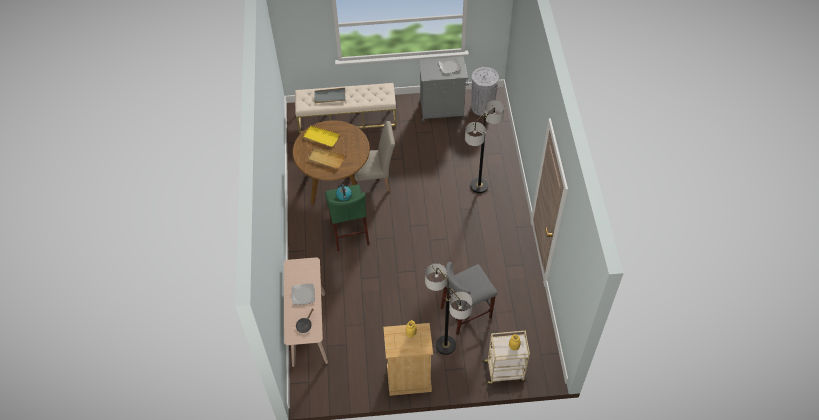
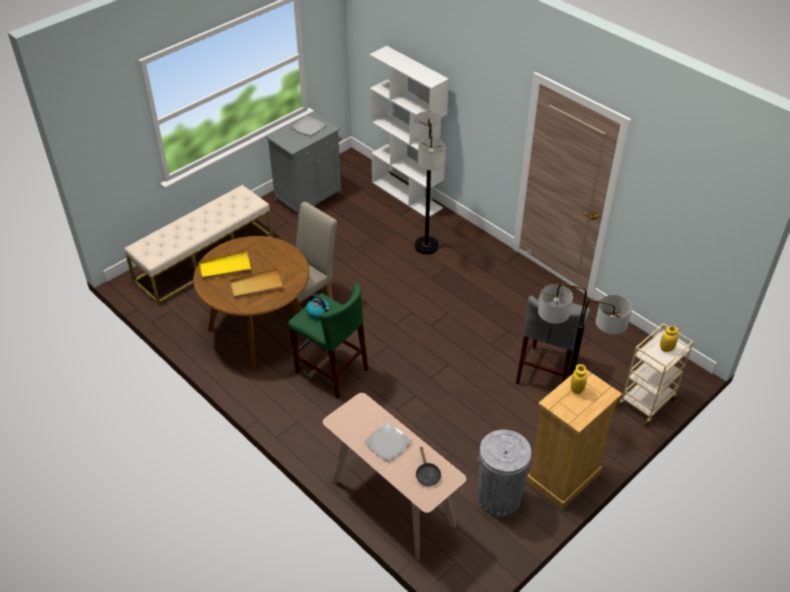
camera: 40 degrees left, 10 degrees down
grey tray [314,88,346,103] -> none
grey trash can [471,67,499,116] -> grey trash can moved to [477,430,532,517]
none -> white bookcase [369,46,449,217]

